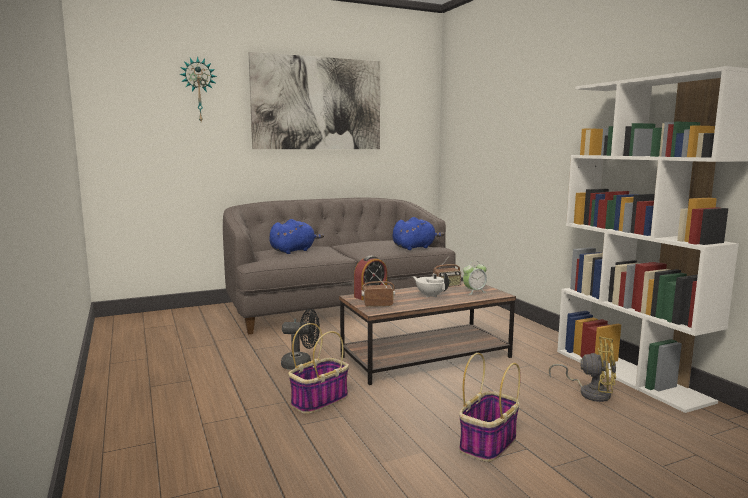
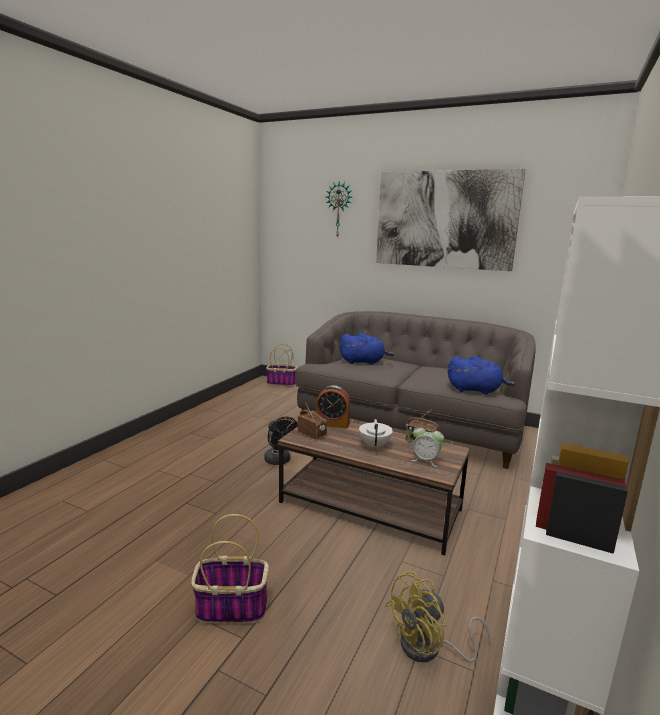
camera: 50 degrees right, 5 degrees up
basket [288,323,349,414] -> basket moved to [266,344,297,386]
yellow fan [549,336,616,402] -> yellow fan turned 75 degrees clockwise [385,571,491,662]

